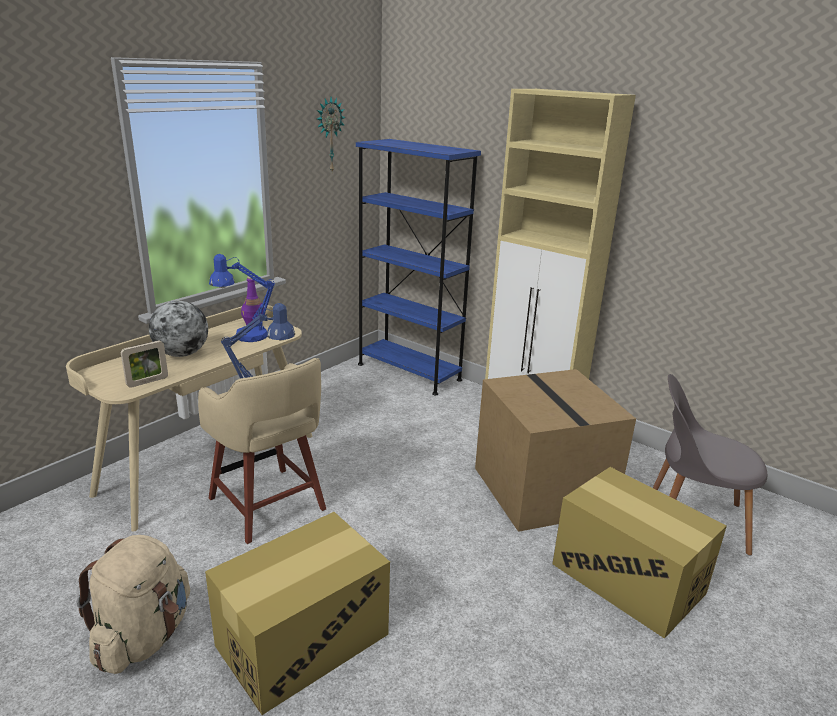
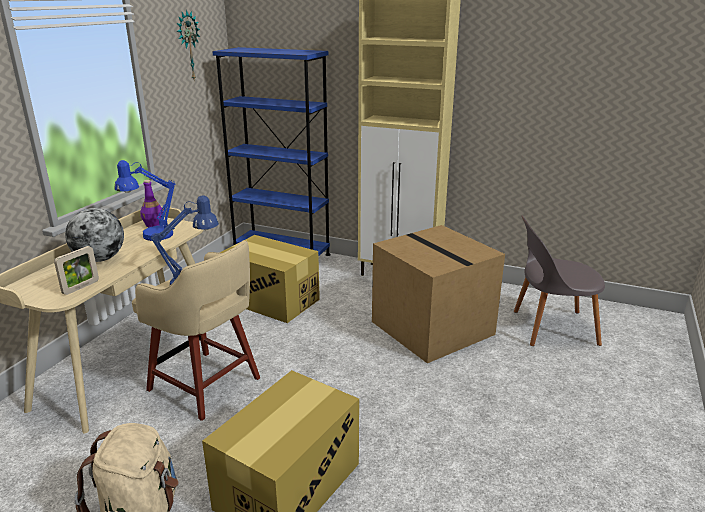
camera: 15 degrees left, 0 degrees up
cardboard box [552,467,727,639] -> cardboard box moved to [219,235,320,323]

